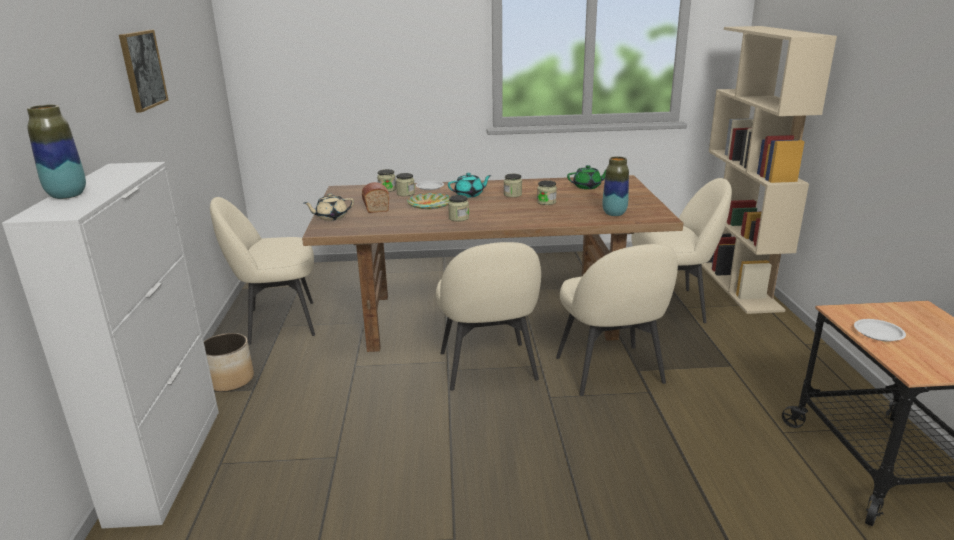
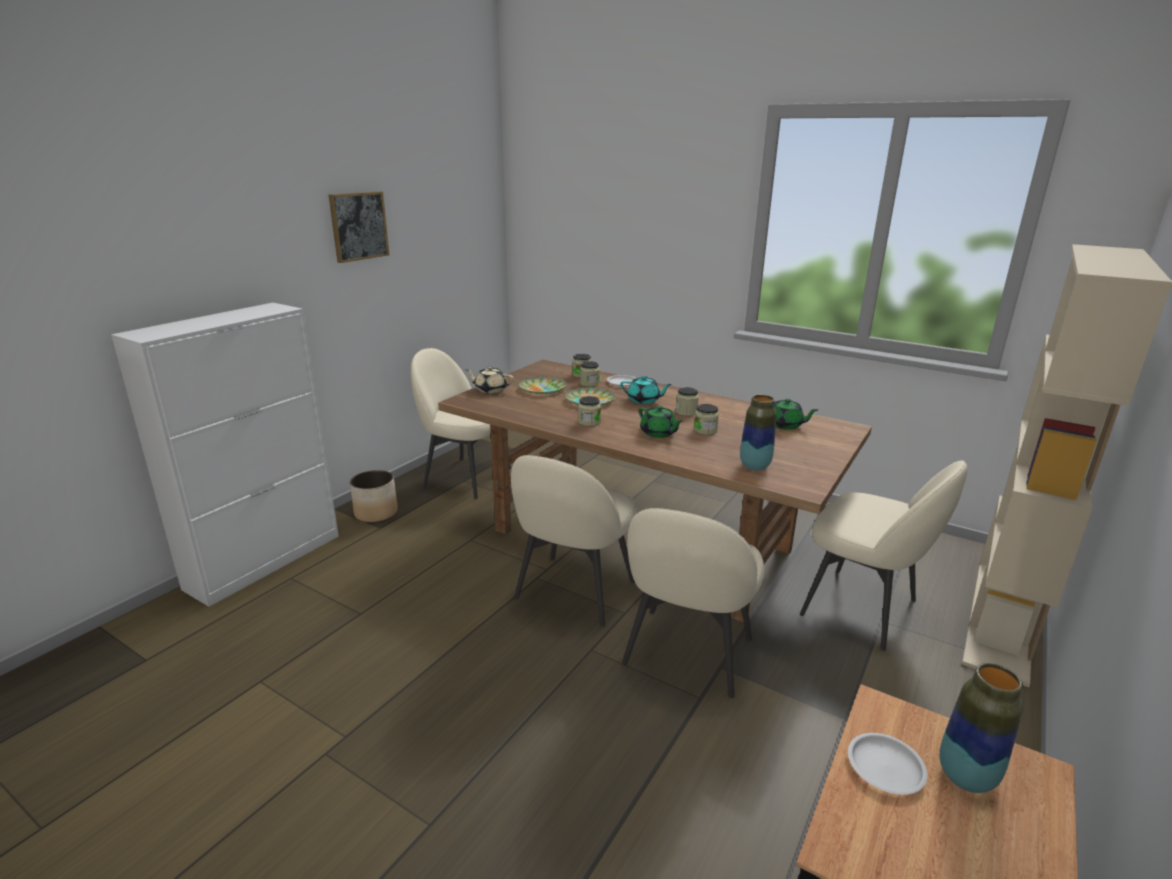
camera: 35 degrees right, 0 degrees up
vase [27,105,86,199] -> vase moved to [939,663,1023,793]
bread [362,182,389,213] -> plate [519,376,567,394]
none -> green teapot [639,406,683,438]

